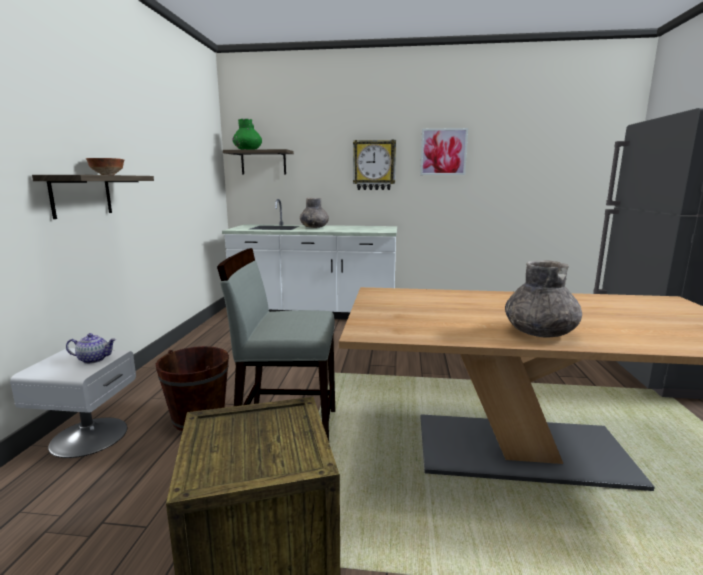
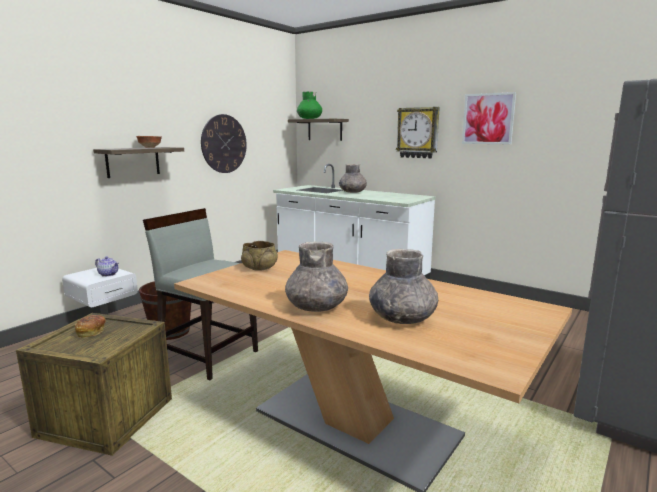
camera: 30 degrees right, 0 degrees up
none -> bread [75,315,106,338]
none -> wall clock [201,114,247,173]
none -> beige bowl [241,241,278,271]
none -> grey vase [369,249,438,324]

